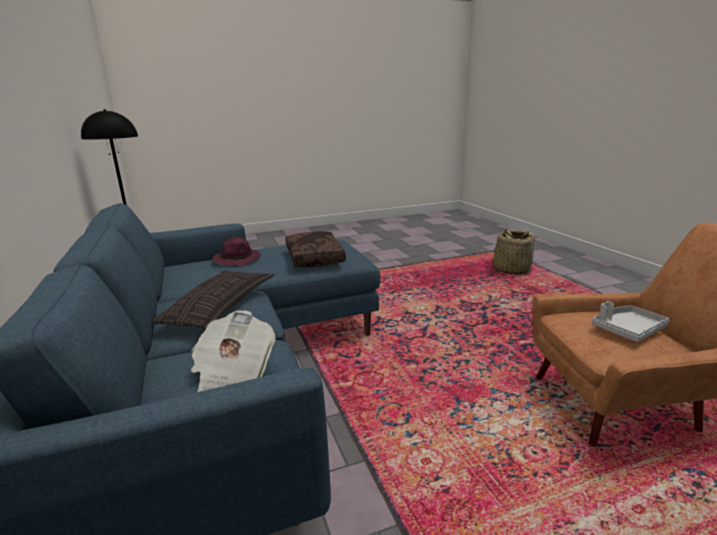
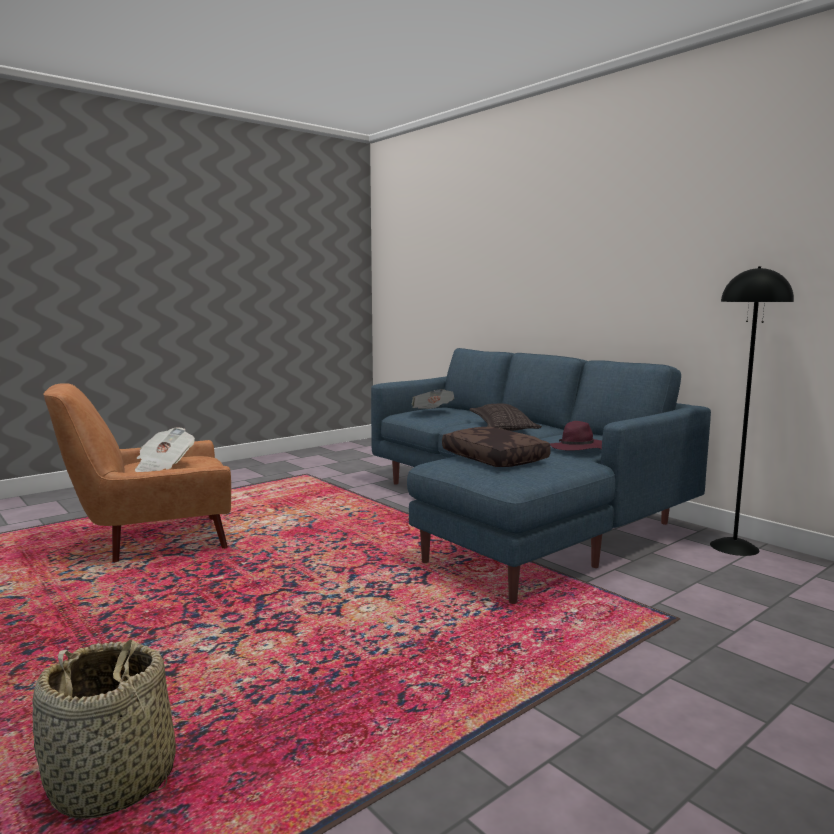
camera: 160 degrees right, 10 degrees down
grey tray [592,301,670,342] -> newspaper [135,427,195,472]

